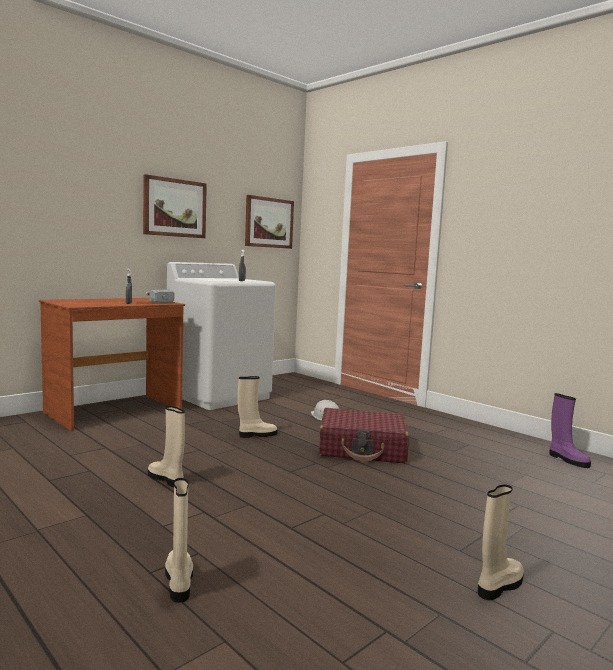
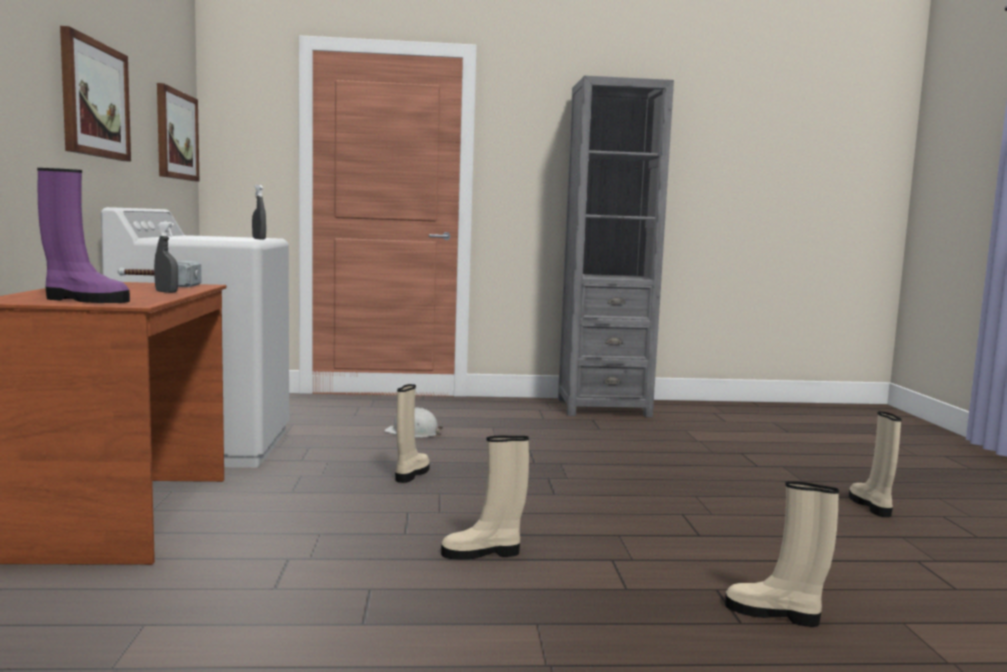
camera: 50 degrees left, 0 degrees up
red suitcase [319,408,409,463] -> none
purple boot [549,393,591,468] -> purple boot moved to [37,168,130,303]
none -> grey bookcase [558,76,674,417]

